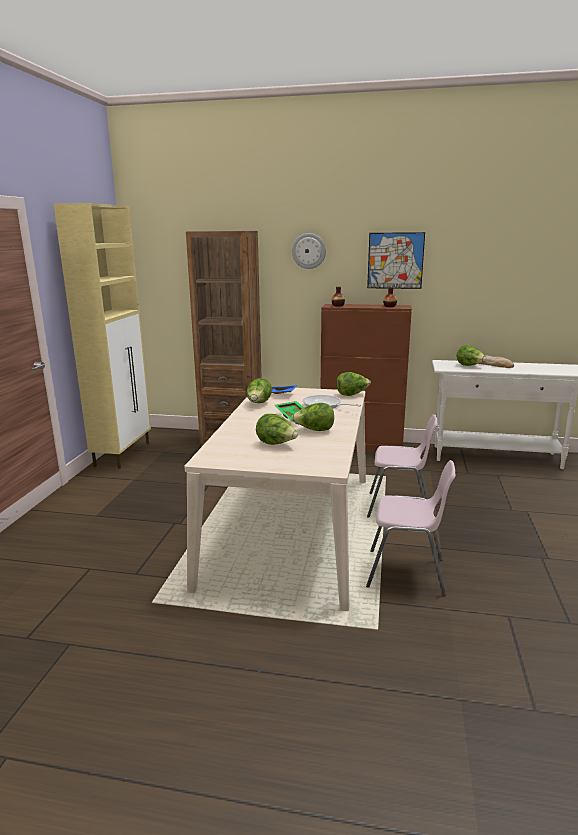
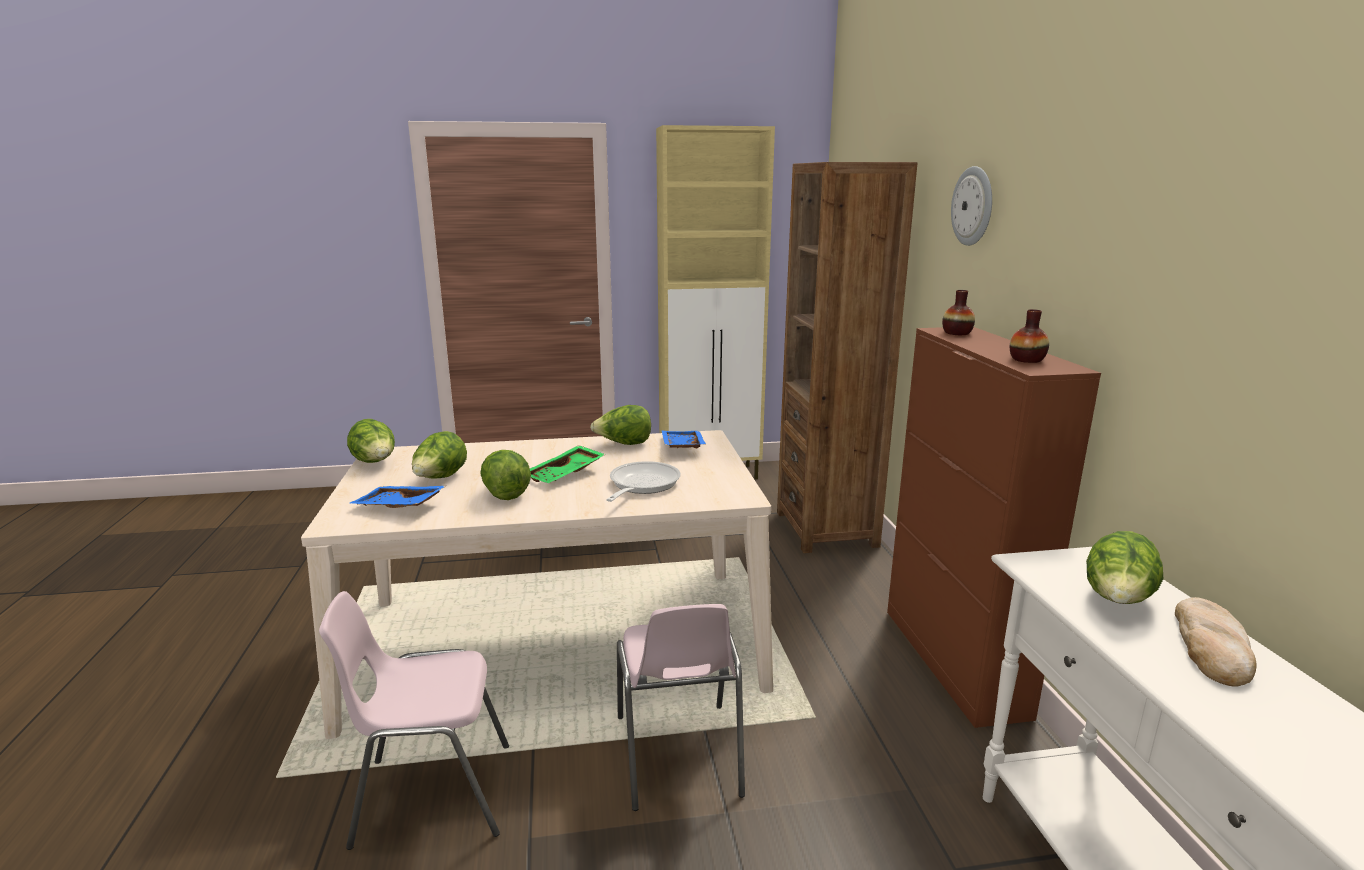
camera: 70 degrees right, 0 degrees up
lettuce [336,372,371,396] -> lettuce moved to [347,419,395,463]
pink chair [366,460,455,596] -> pink chair turned 90 degrees clockwise [319,591,509,850]
picture [367,232,425,289] -> none
none -> blue tray [350,486,446,508]

